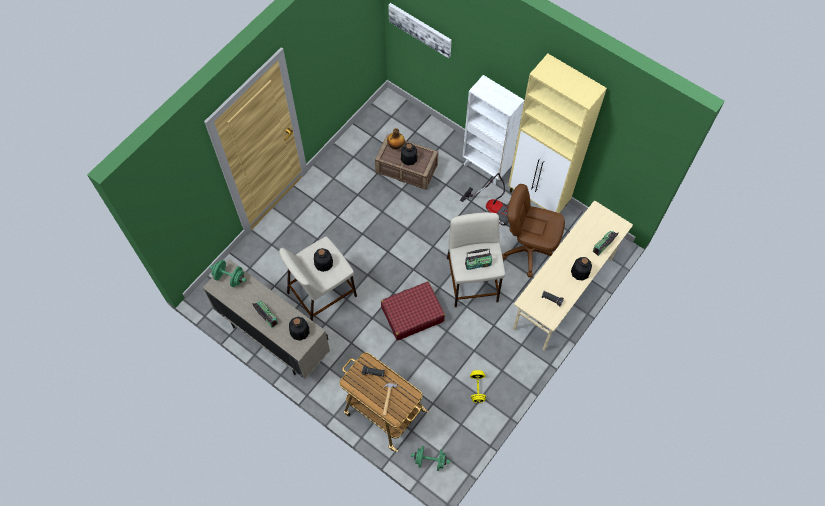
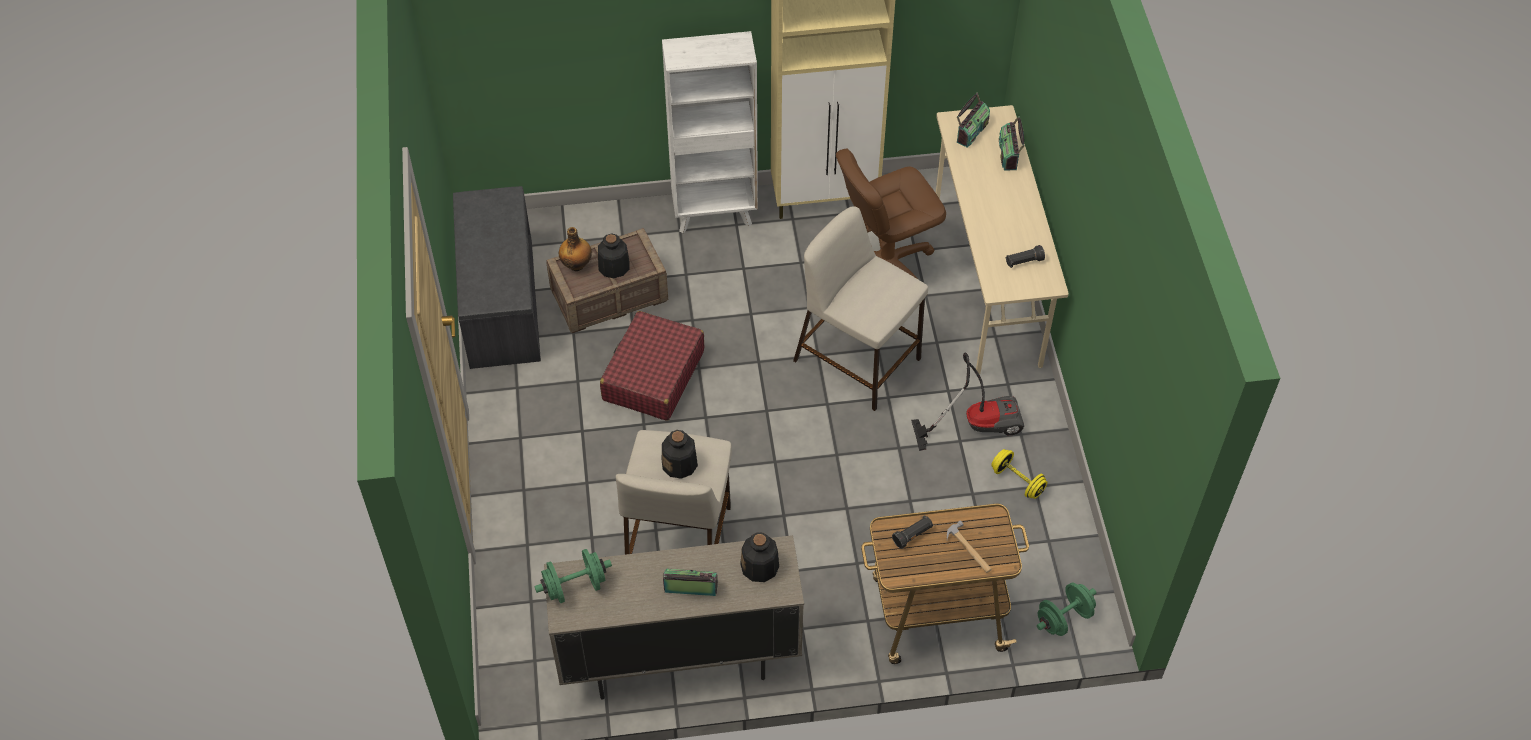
camera: 45 degrees left, 10 degrees down
red suitcase [381,281,445,341] -> red suitcase moved to [600,311,704,421]
picture [388,3,452,58] -> none
vacuum cleaner [460,173,509,226] -> vacuum cleaner moved to [911,353,1024,451]
radio [465,248,492,270] -> radio moved to [957,93,990,148]
bottle [571,257,592,280] -> none
none -> grey bench [453,186,541,369]

